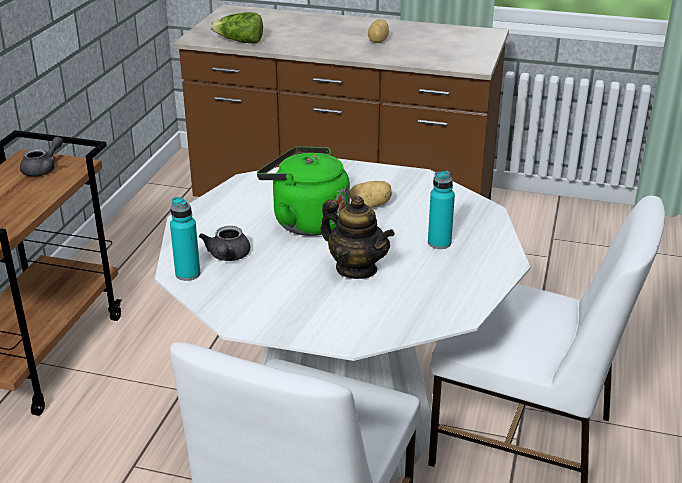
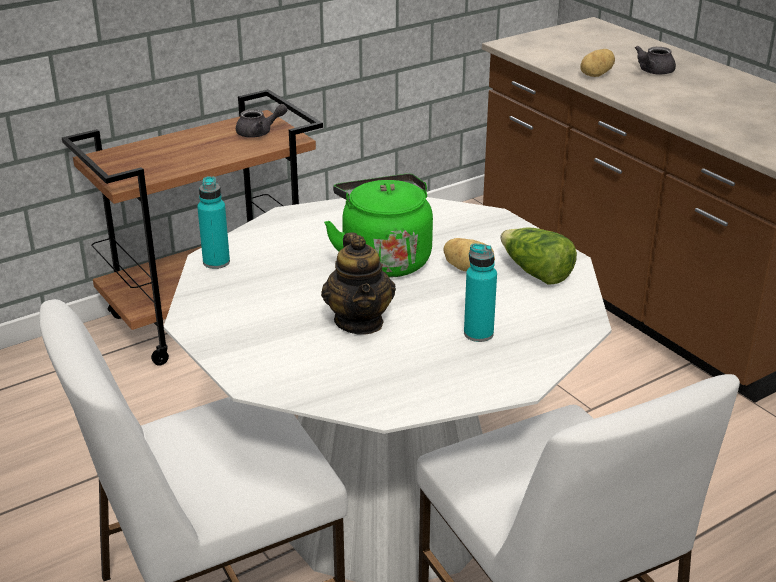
camera: 40 degrees right, 0 degrees up
grey teapot [199,226,250,261] -> grey teapot moved to [635,46,676,74]
lettuce [210,12,263,44] -> lettuce moved to [500,228,577,285]
potato [368,19,389,43] -> potato moved to [580,49,615,77]

